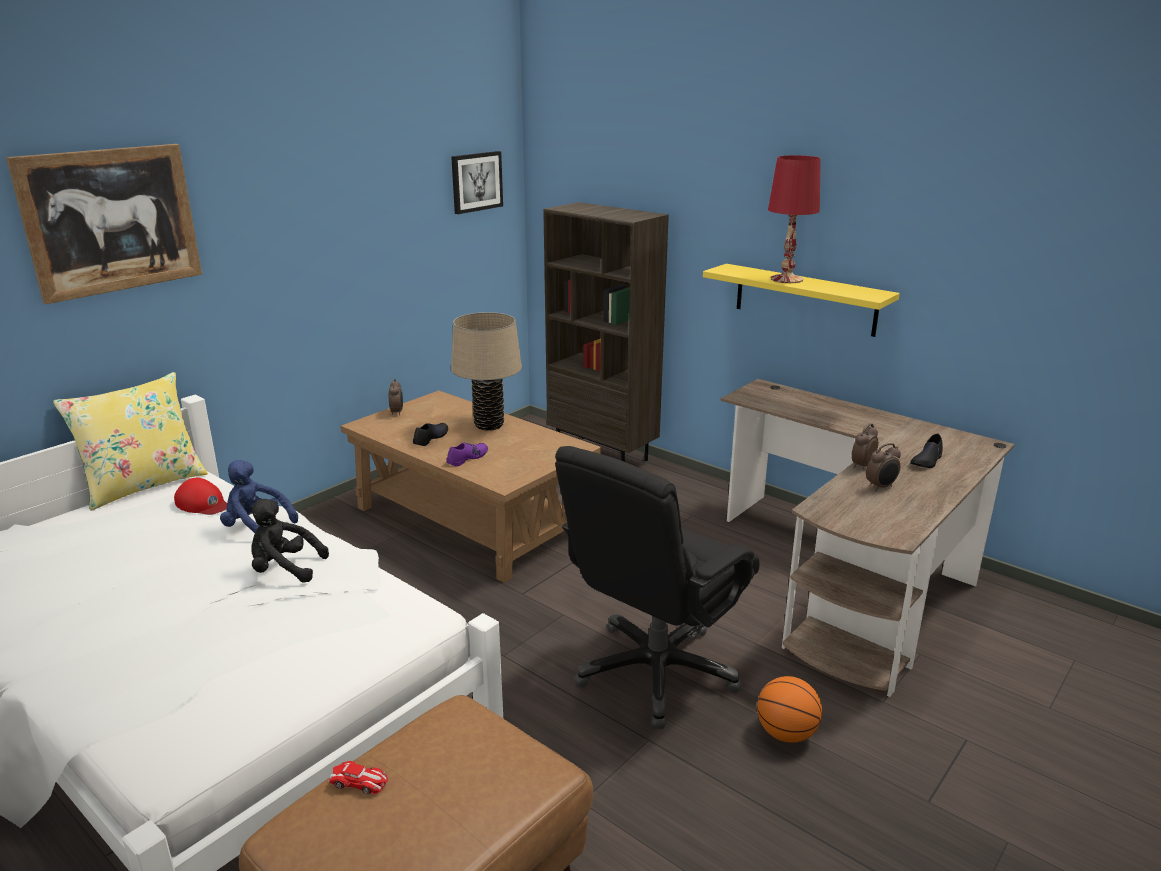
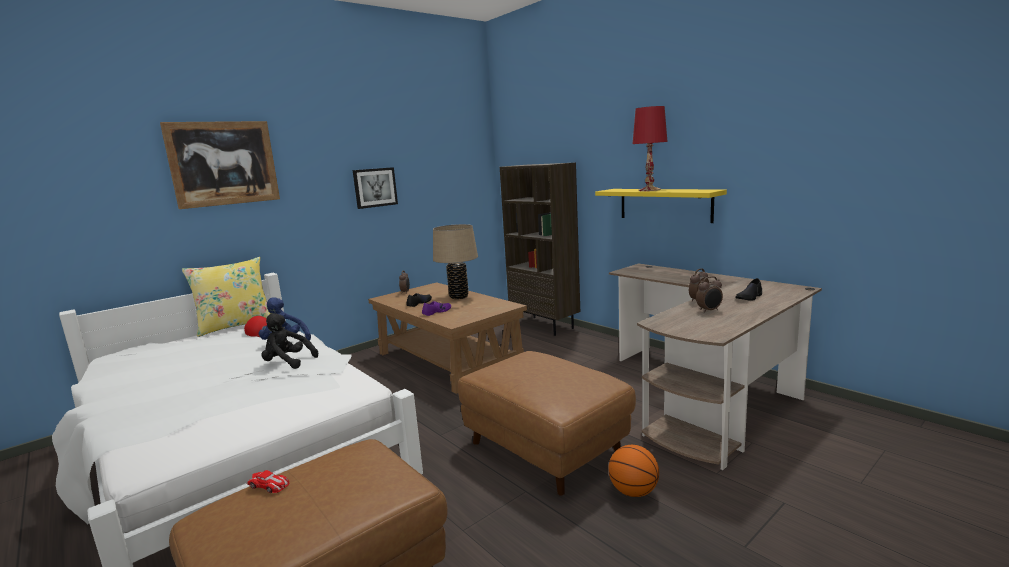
camera: 10 degrees right, 10 degrees down
picture [451,151,503,214] -> picture moved to [353,167,398,209]
black office chair [555,446,760,729] -> brown ottoman [458,351,636,496]

